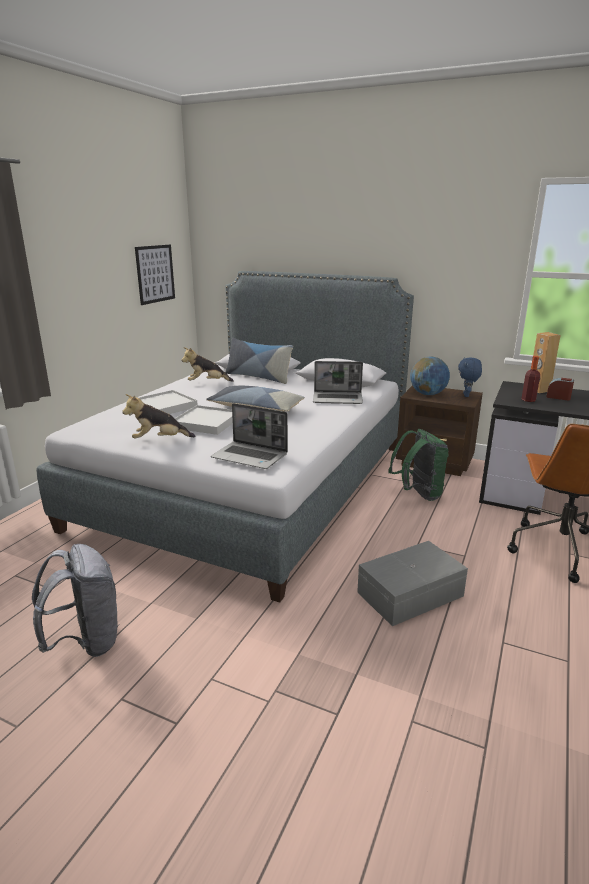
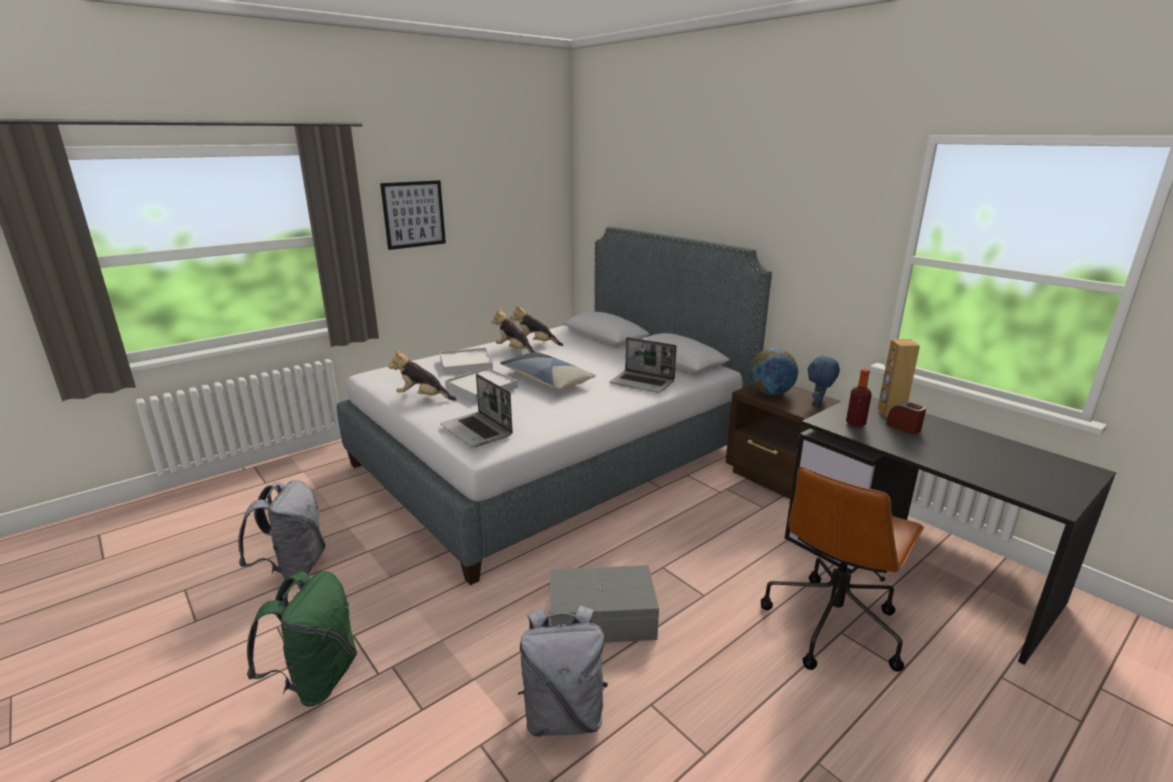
camera: 25 degrees right, 0 degrees up
picture [135,244,175,305] -> picture moved to [380,180,446,250]
pillow [225,338,293,384] -> none
green backpack [388,429,449,501] -> green backpack moved to [247,571,357,707]
none -> plush toy [491,308,535,353]
none -> grey backpack [518,605,608,737]

